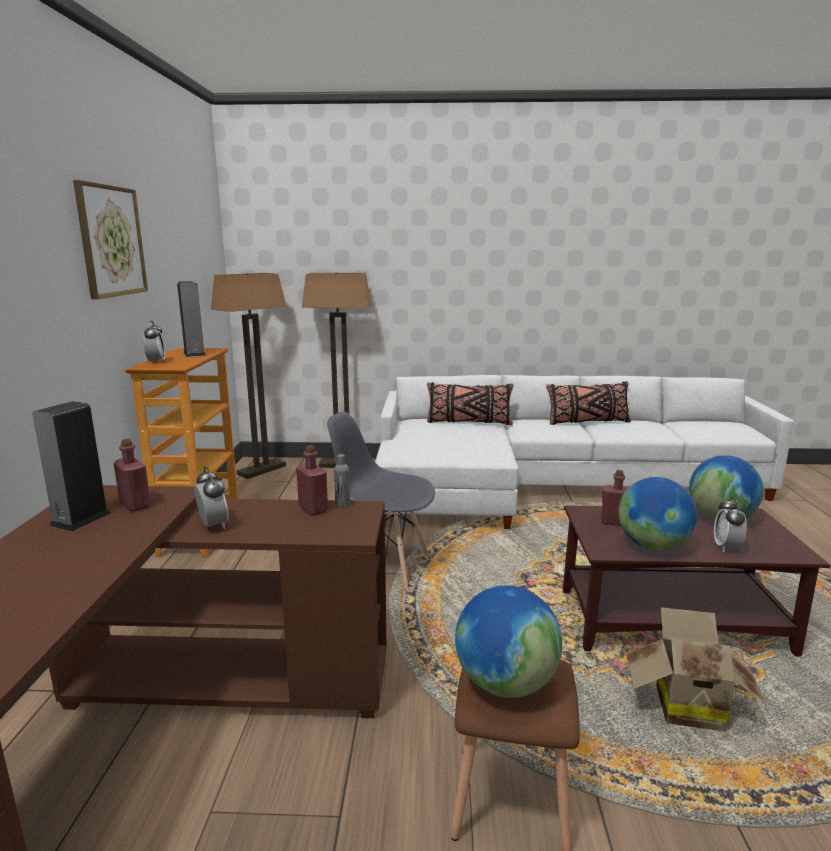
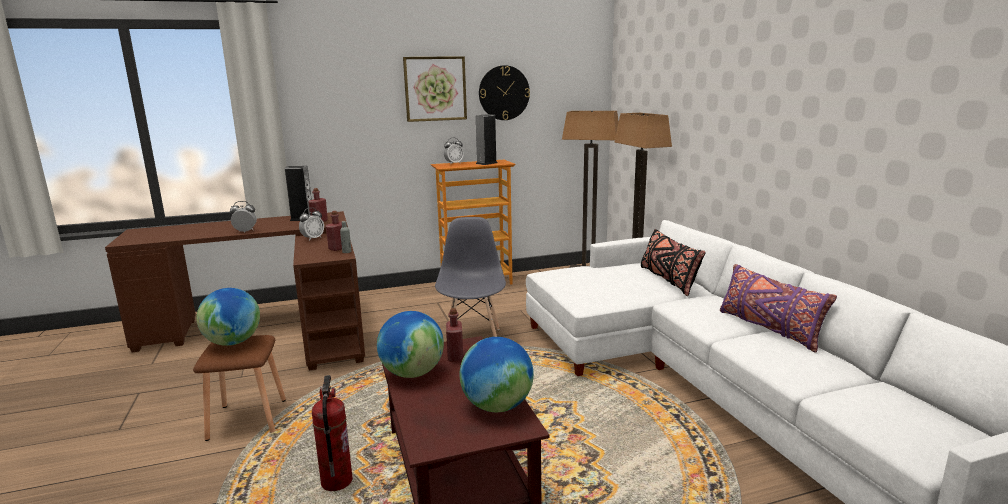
camera: 70 degrees right, 0 degrees up
black pillow [546,381,631,425] -> purple pillow [720,264,837,353]
cardboard box [627,607,768,732] -> fire extinguisher [312,375,353,491]
alarm clock [714,497,747,552] -> alarm clock moved to [230,201,257,233]
none -> wall clock [479,65,530,120]

